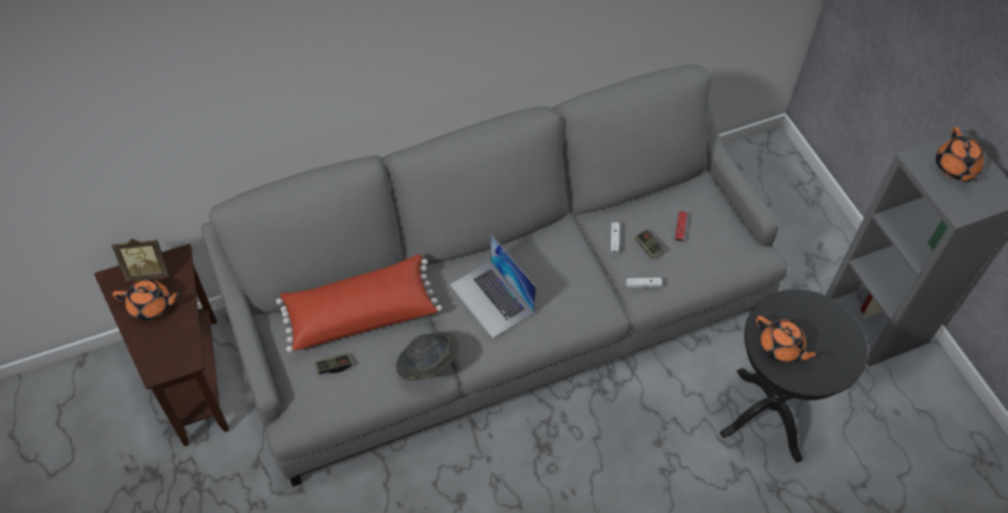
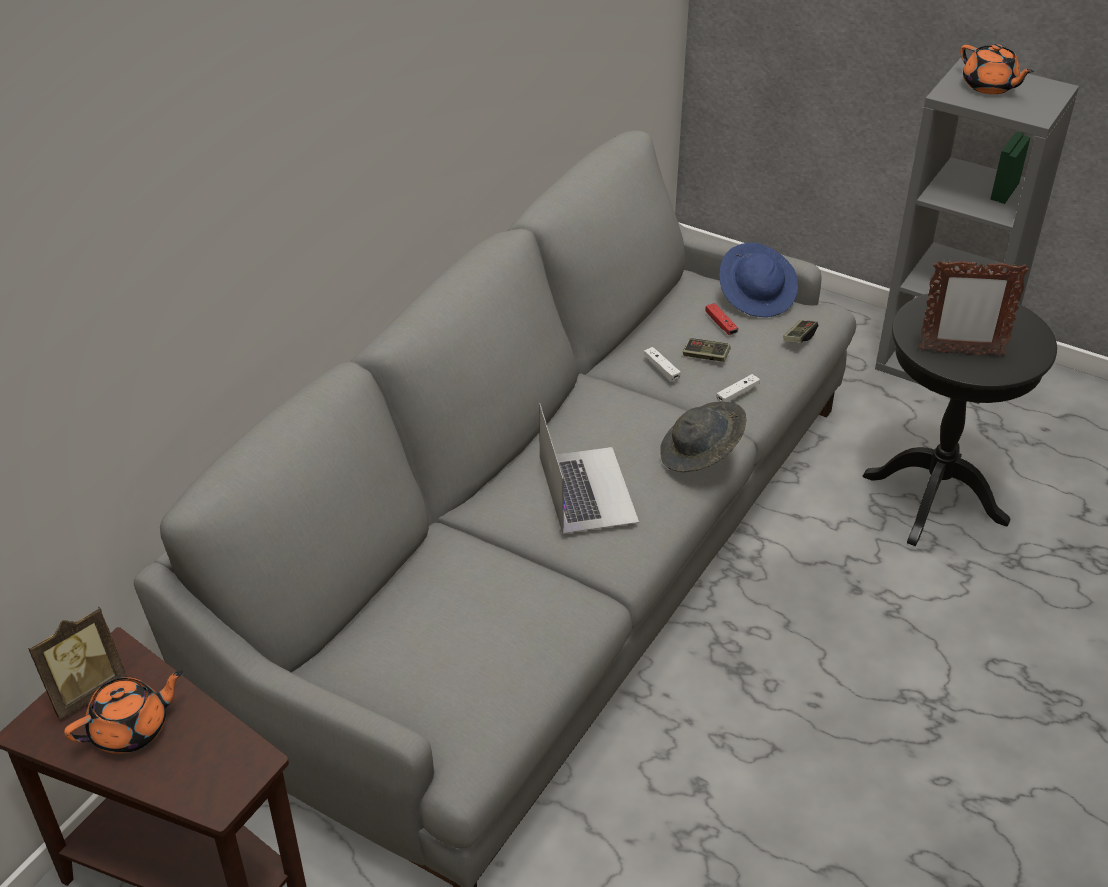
camera: 35 degrees left, 15 degrees down
red pillow [276,254,442,352] -> none
game controller [314,353,352,374] -> game controller moved to [784,320,818,343]
grey hat [396,332,459,381] -> grey hat moved to [660,402,746,472]
laptop [450,235,536,339] -> laptop turned 120 degrees counterclockwise [539,403,639,534]
orange teapot [756,316,820,363] -> picture frame [918,259,1029,357]
none -> blue hat [719,243,798,317]

